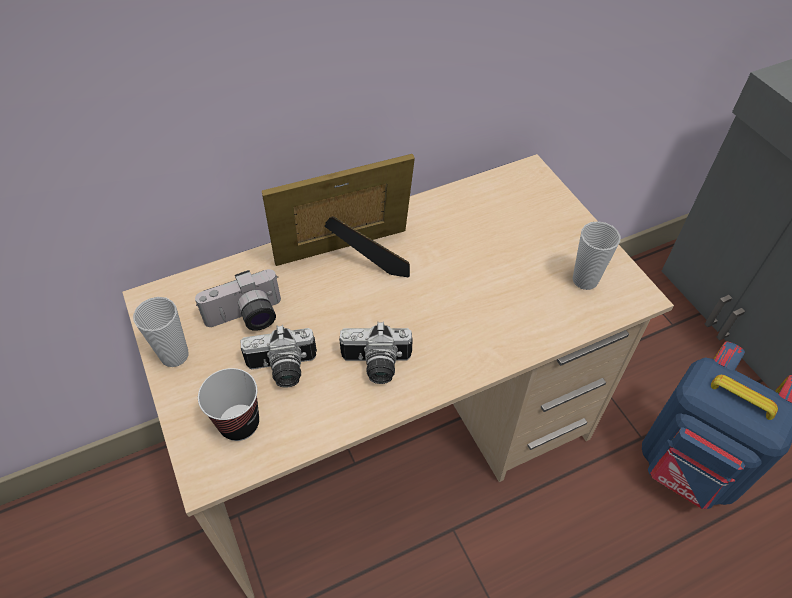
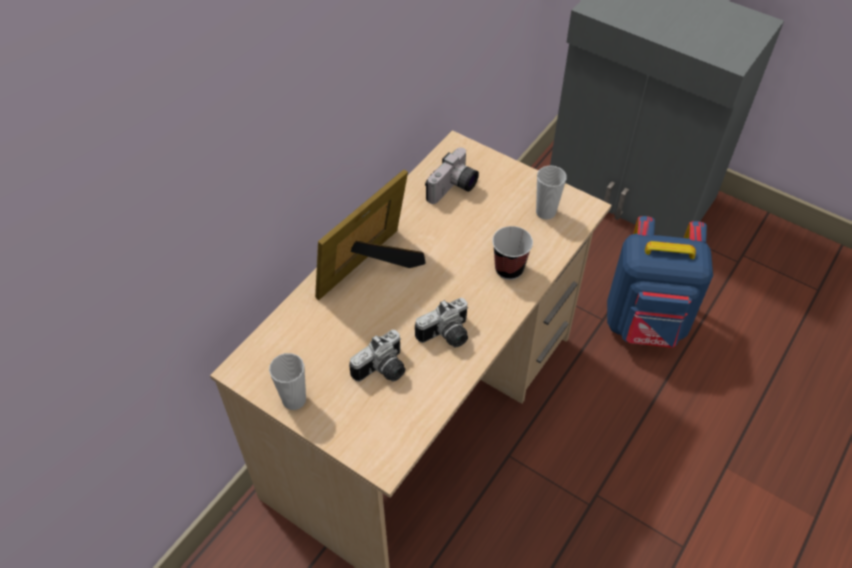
camera: 30 degrees left, 0 degrees up
camera [195,269,281,331] -> camera moved to [425,147,479,204]
cup [198,368,259,441] -> cup moved to [492,226,533,280]

